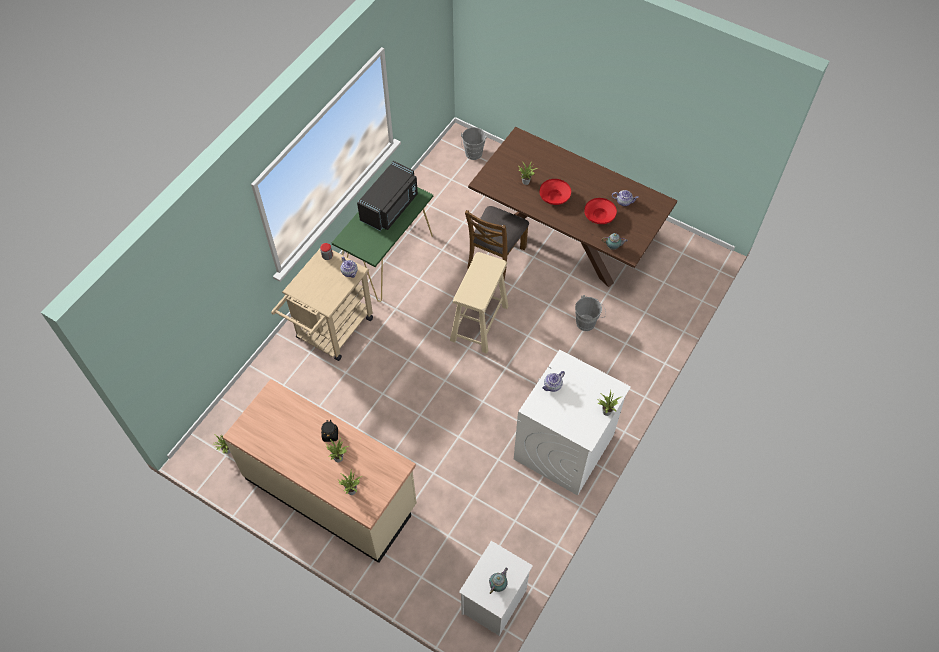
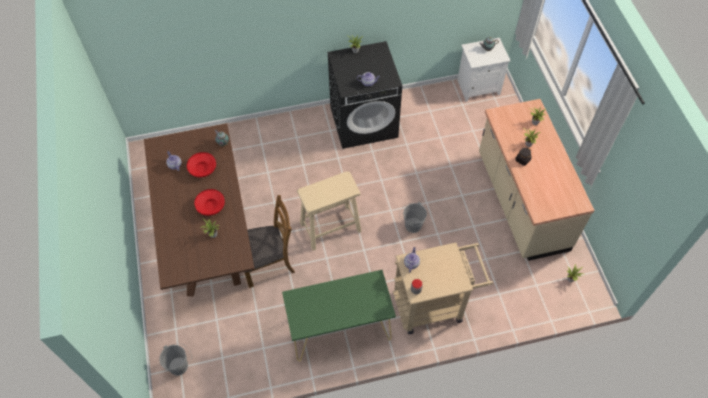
camera: 135 degrees left, 0 degrees up
black microwave [357,161,418,231] -> none
white washing machine [514,350,631,496] -> black washing machine [327,41,402,149]
grey bucket [575,295,606,331] -> grey bucket moved to [399,202,427,233]

